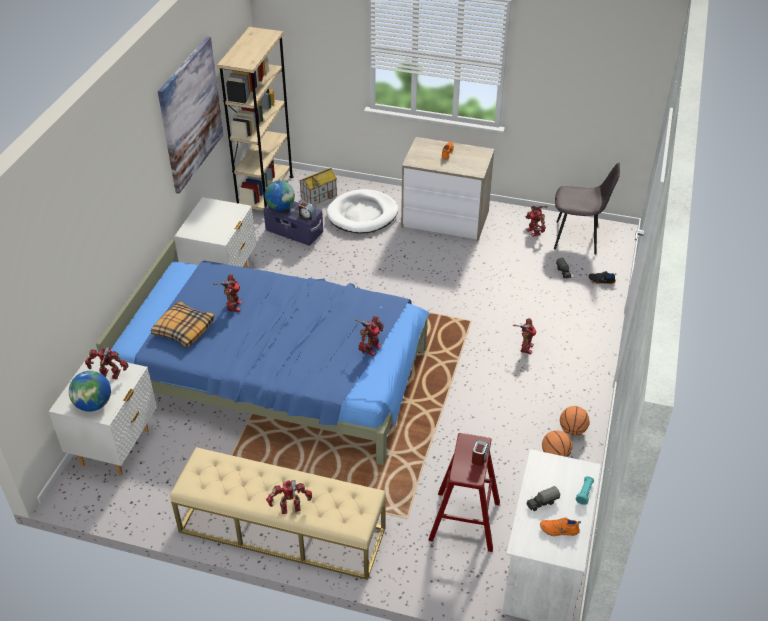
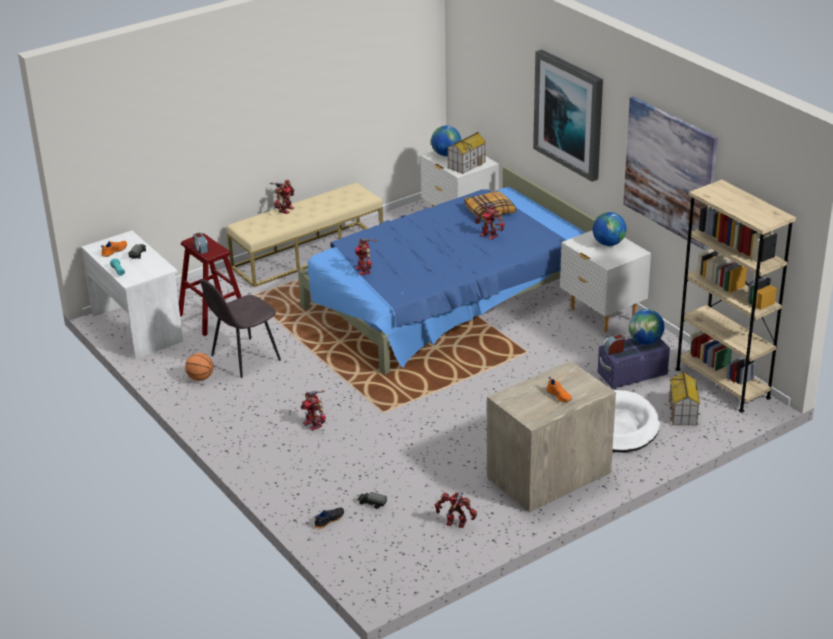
camera: 130 degrees right, 10 degrees down
toy robot [85,347,128,379] -> toy house [447,132,486,174]
grey chair [554,162,620,254] -> grey chair moved to [200,279,281,378]
basketball [560,406,590,436] -> none
none -> picture [533,50,603,182]
none -> globe [592,212,627,246]

